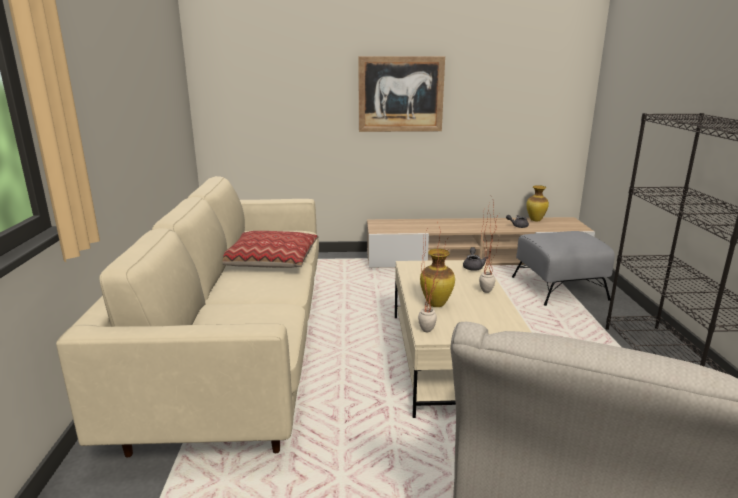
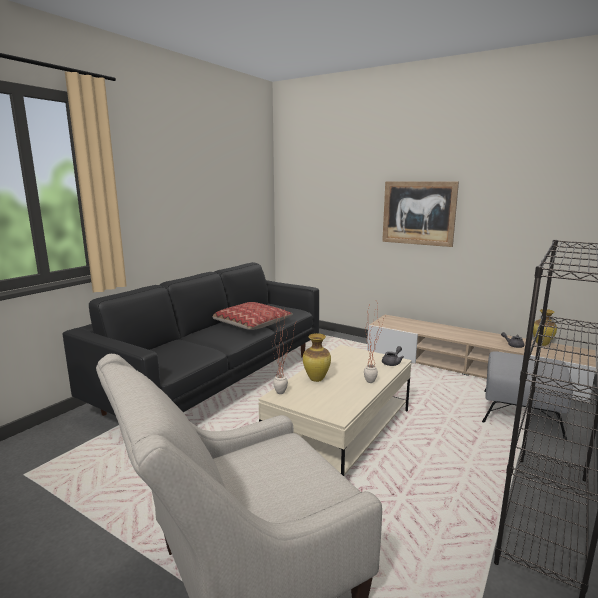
camera: 35 degrees right, 5 degrees down
beige sofa [56,176,319,458] -> black sofa [63,262,319,416]

